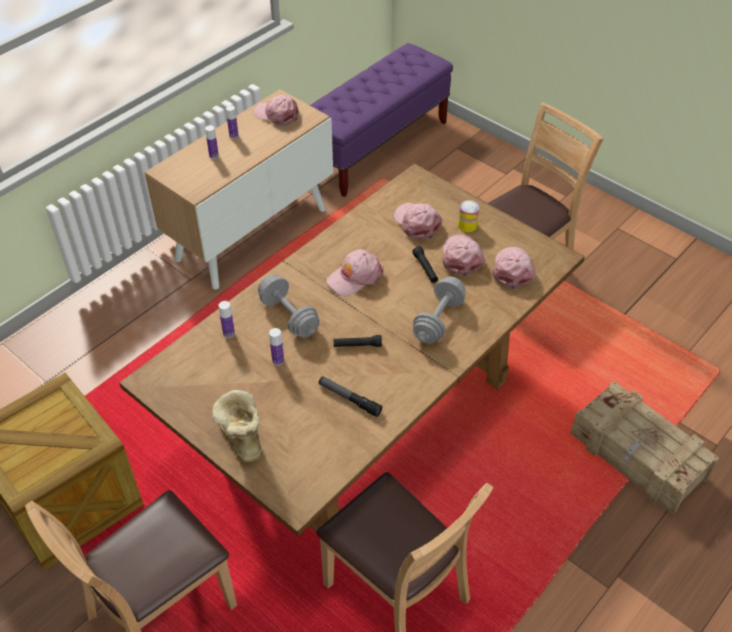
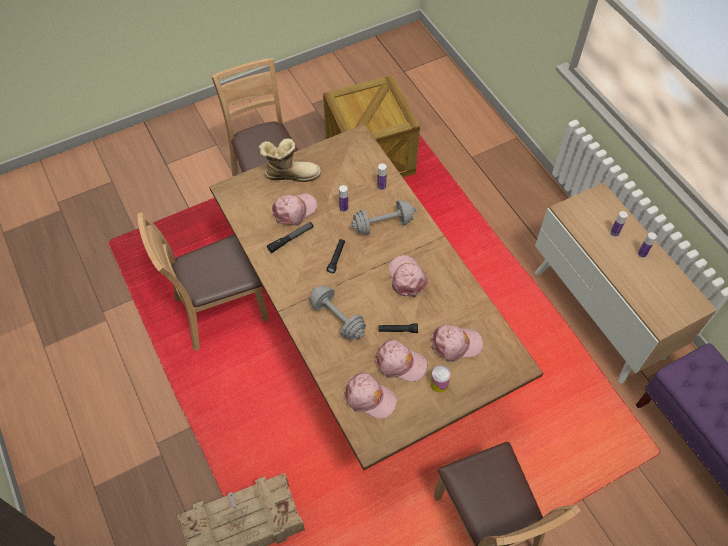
camera: 110 degrees right, 10 degrees up
pink cap [254,95,299,126] -> pink cap moved to [272,193,317,225]

